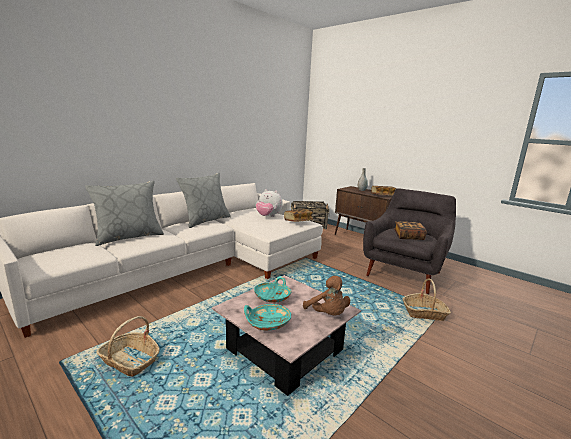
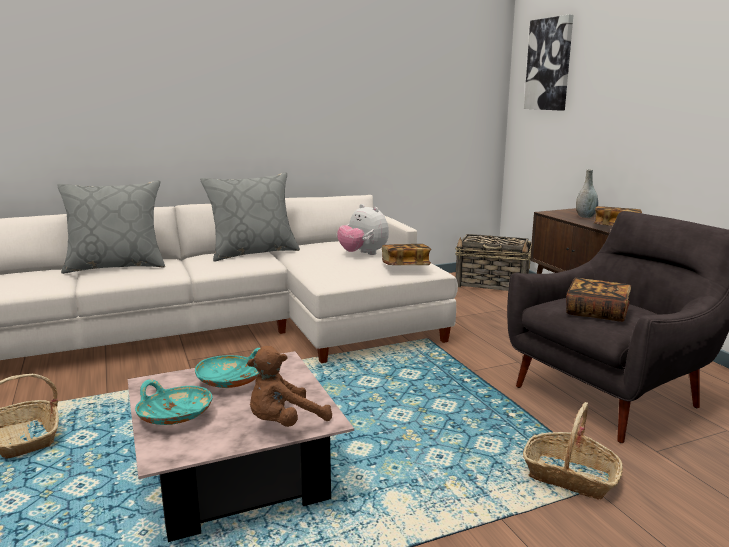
camera: 25 degrees right, 0 degrees up
brown plush toy [303,276,350,315] -> brown plush toy turned 60 degrees clockwise [247,346,332,427]
none -> picture [524,14,573,111]

